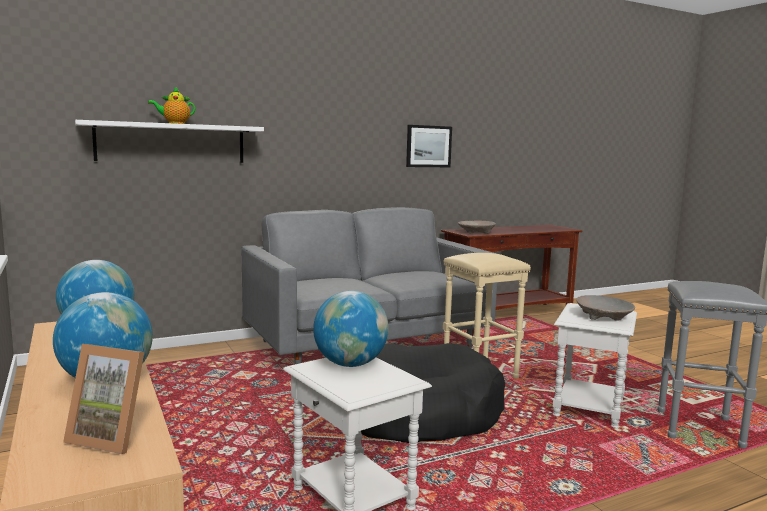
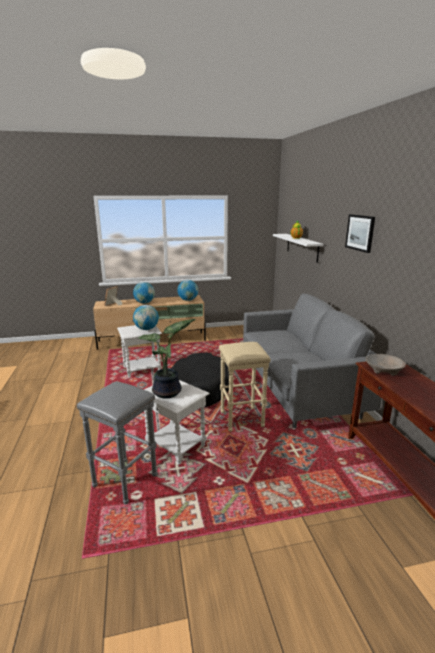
camera: 105 degrees right, 10 degrees up
picture [406,125,452,167] -> picture moved to [345,214,375,253]
beige bowl [576,295,635,320] -> potted plant [138,319,196,398]

